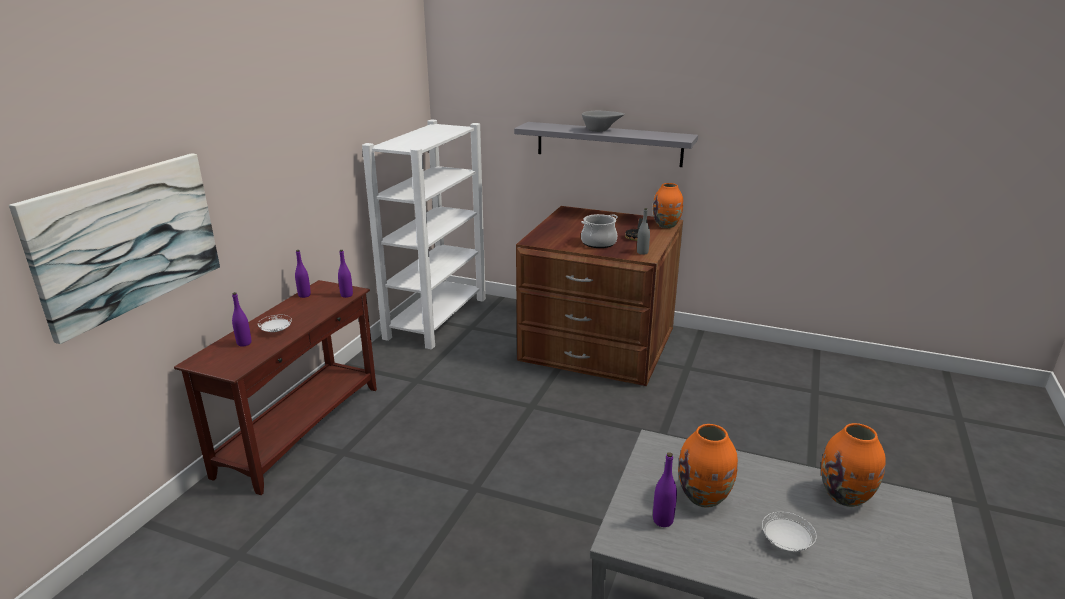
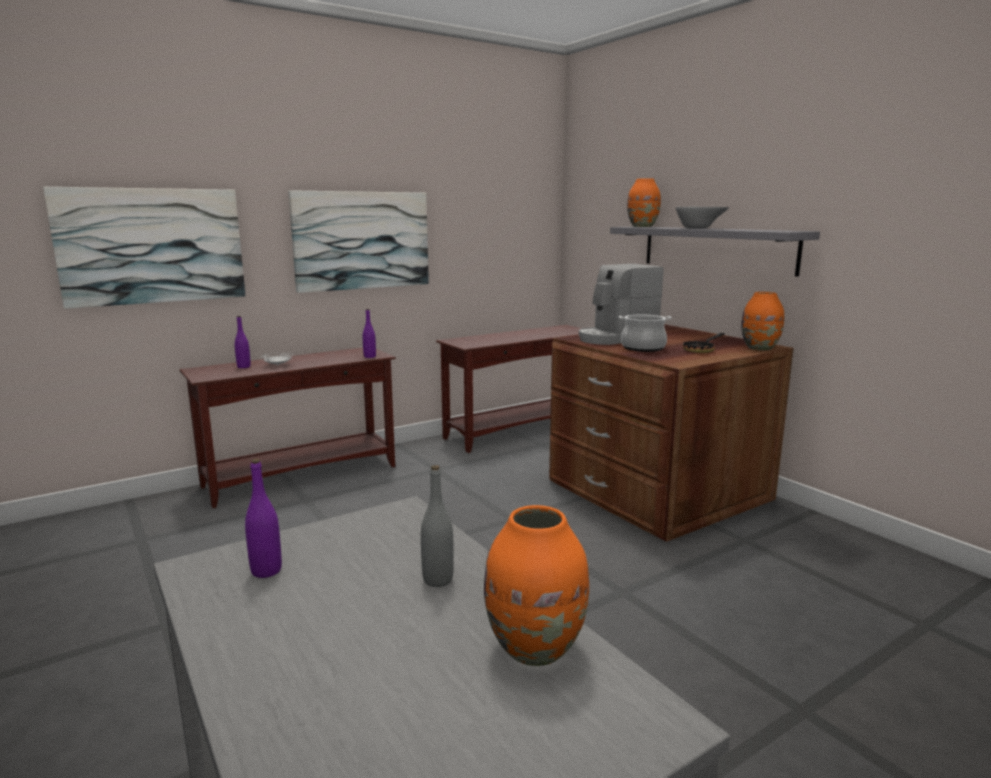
camera: 35 degrees right, 10 degrees down
purple bottle [295,250,311,298] -> none
white bookcase [362,119,486,350] -> brown console table [436,325,581,453]
grey bottle [637,208,650,255] -> grey bottle moved to [421,465,454,587]
orange vase [678,424,738,508] -> orange vase moved to [627,178,661,227]
white plate [762,512,817,551] -> none
none -> picture [288,190,429,293]
none -> coffee machine [579,264,663,345]

